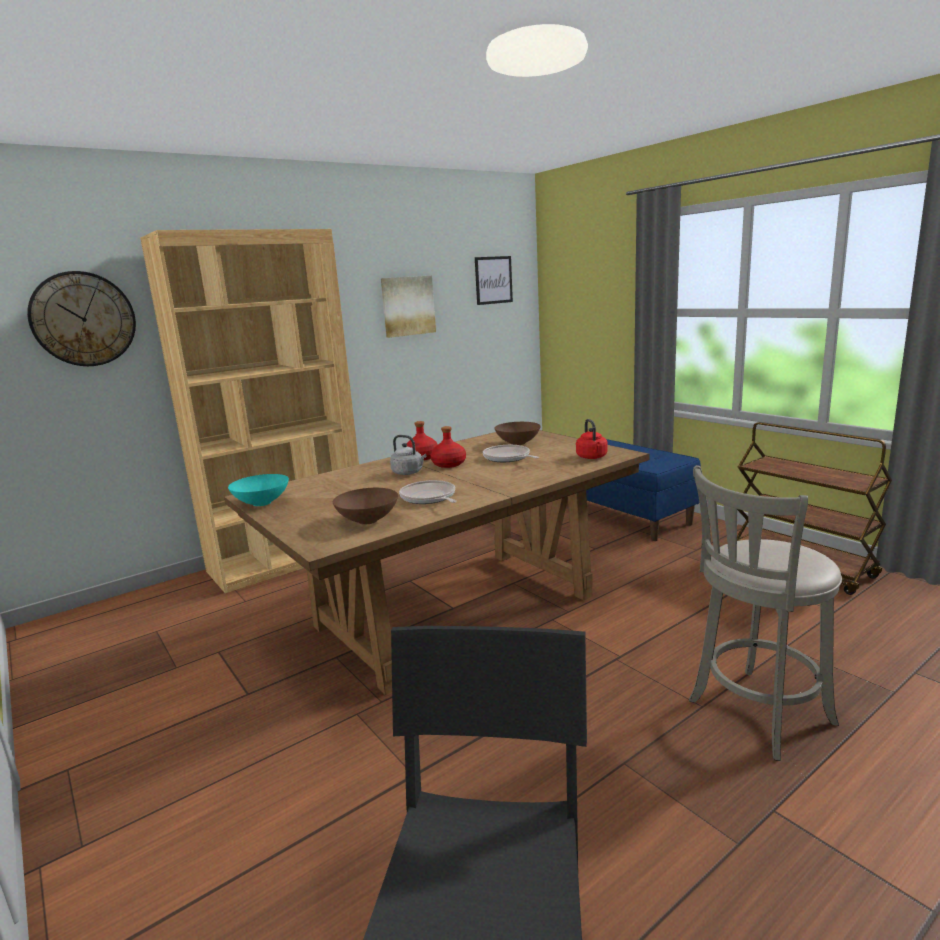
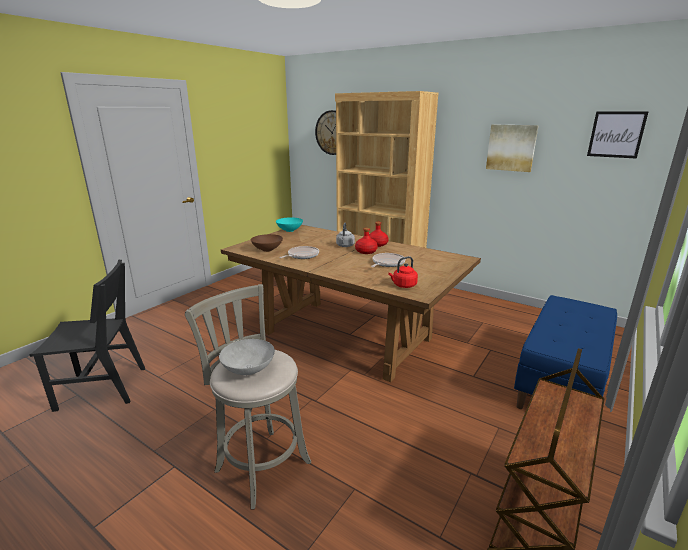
camera: 70 degrees right, 5 degrees up
brown bowl [494,422,541,445] -> none
none -> grey bowl [219,339,275,375]

